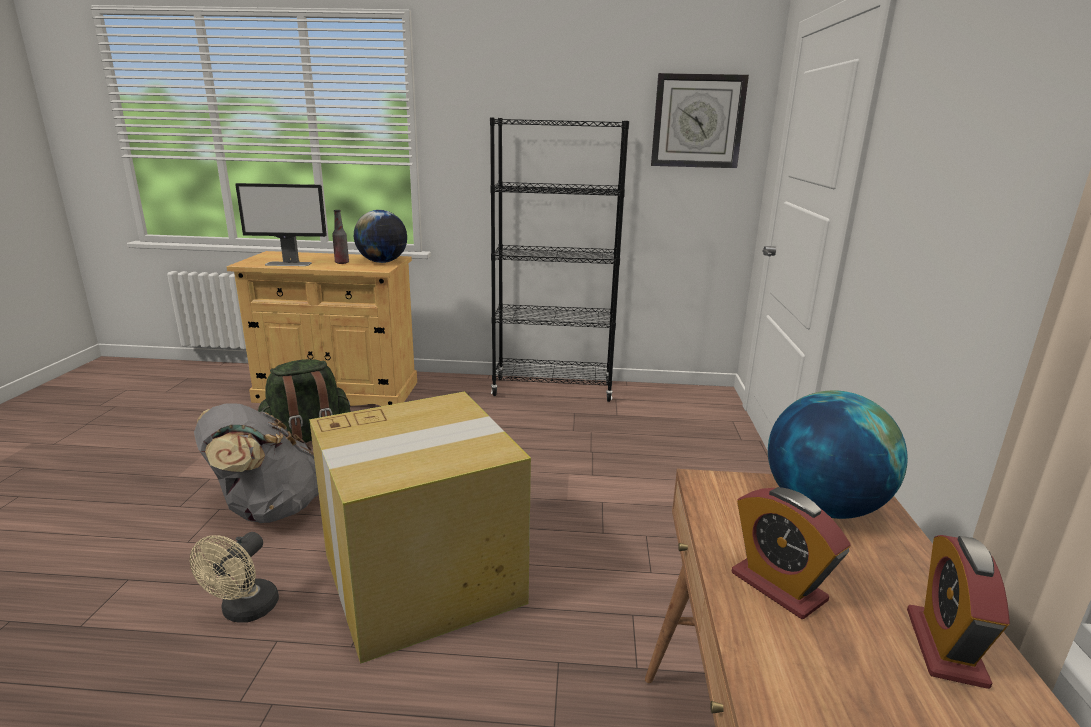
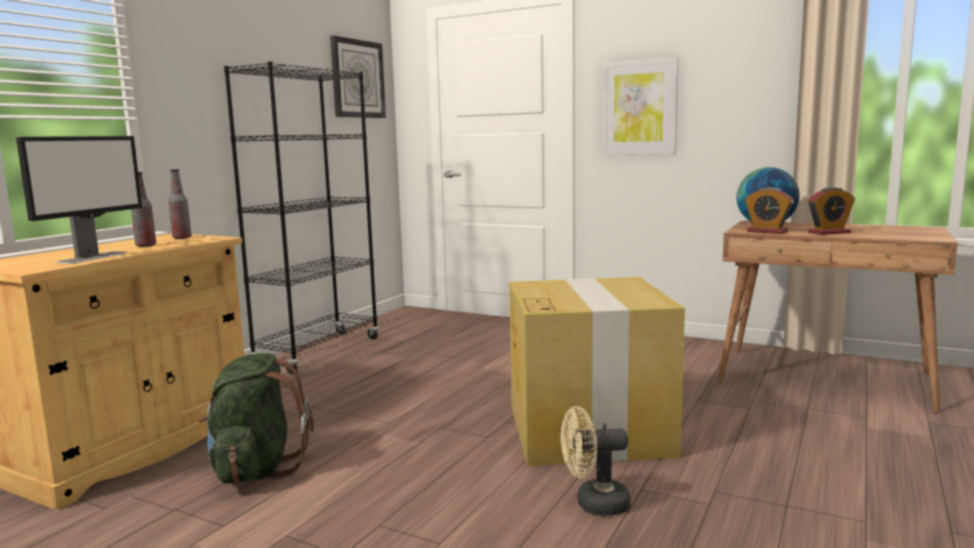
camera: 65 degrees left, 10 degrees down
beige fan [190,532,279,622] -> beige fan turned 135 degrees clockwise [561,406,631,516]
grey backpack [194,403,319,523] -> none
globe [354,210,407,263] -> bottle [169,169,191,239]
alarm clock [907,535,1010,689] -> alarm clock moved to [745,187,794,234]
none -> picture [602,57,679,155]

